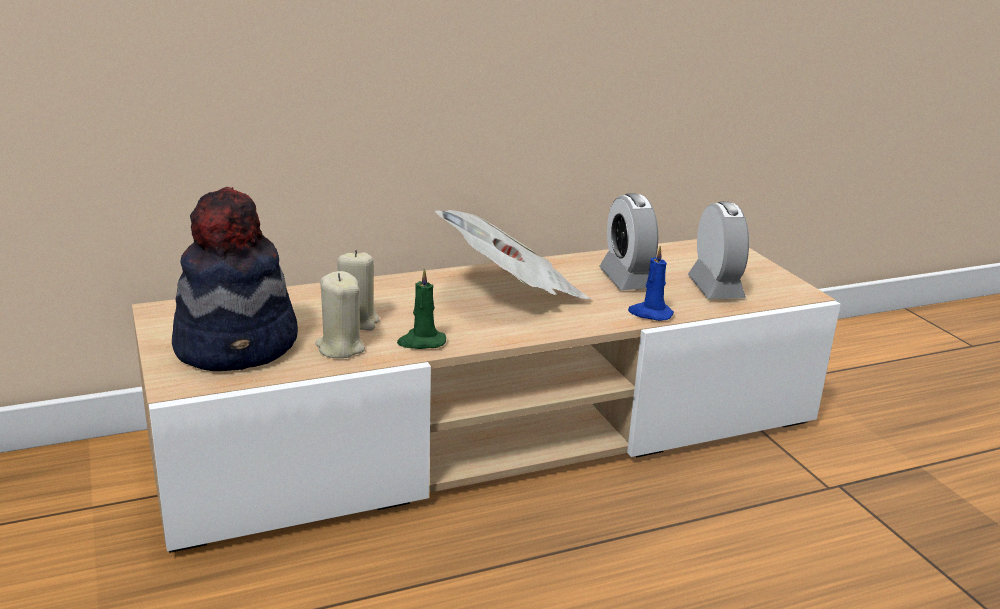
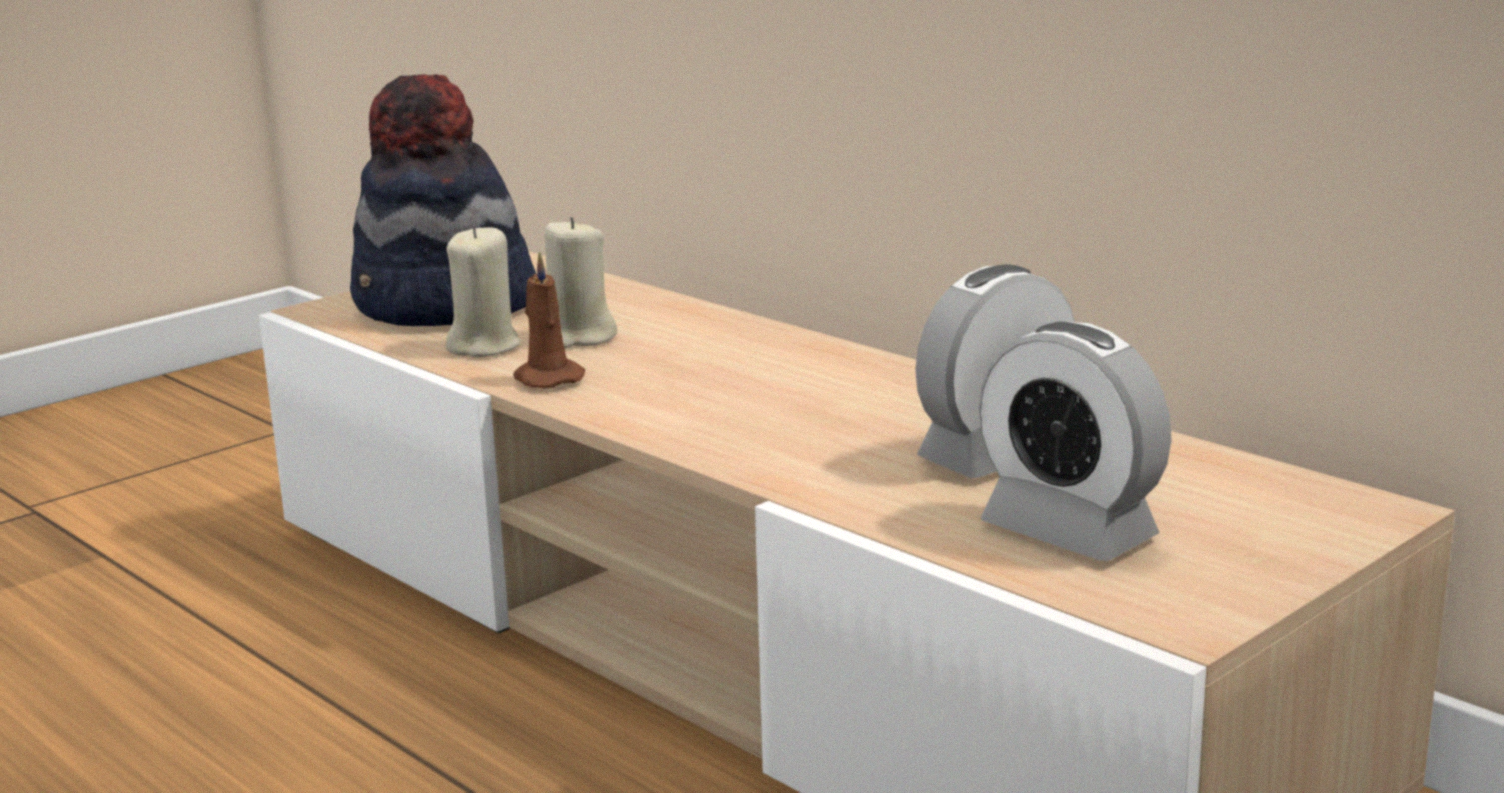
camera: 70 degrees right, 5 degrees down
green candle [397,269,446,349] -> brown candle [513,251,585,389]
newspaper [434,210,591,299] -> none
blue candle [628,246,674,321] -> none
alarm clock [688,201,749,299] -> alarm clock turned 75 degrees clockwise [979,322,1172,561]

